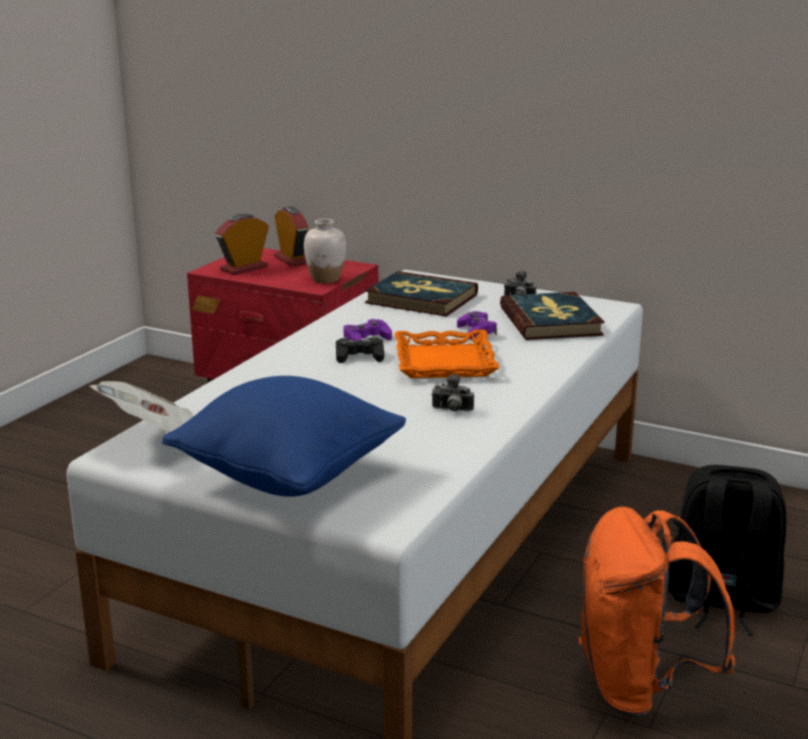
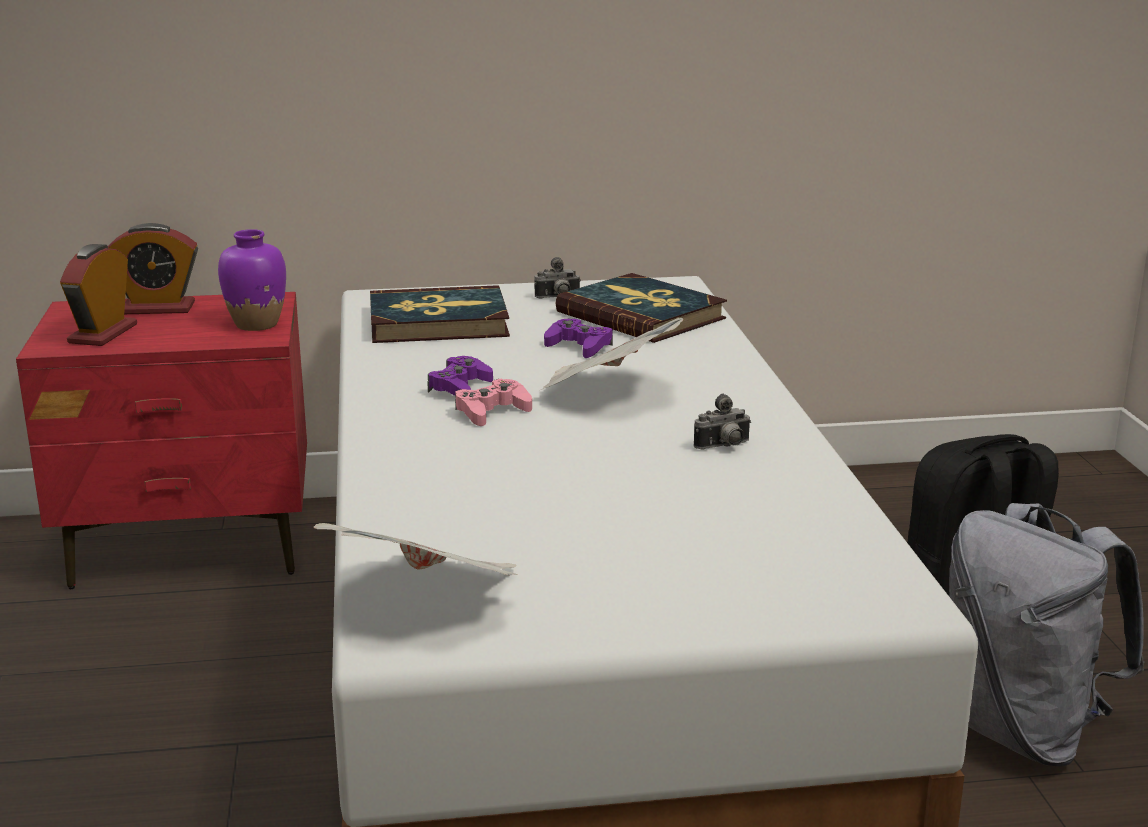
camera: 35 degrees left, 0 degrees up
blue pillow [162,376,406,497] -> none
alarm clock [274,206,308,266] -> alarm clock turned 150 degrees clockwise [108,223,198,314]
white vase [304,219,346,283] -> purple vase [218,229,286,331]
black game controller [336,337,384,363] -> pink game controller [455,379,532,426]
orange tray [395,330,500,378] -> newspaper [541,316,684,390]
orange backpack [578,507,735,717] -> grey backpack [949,503,1145,766]

